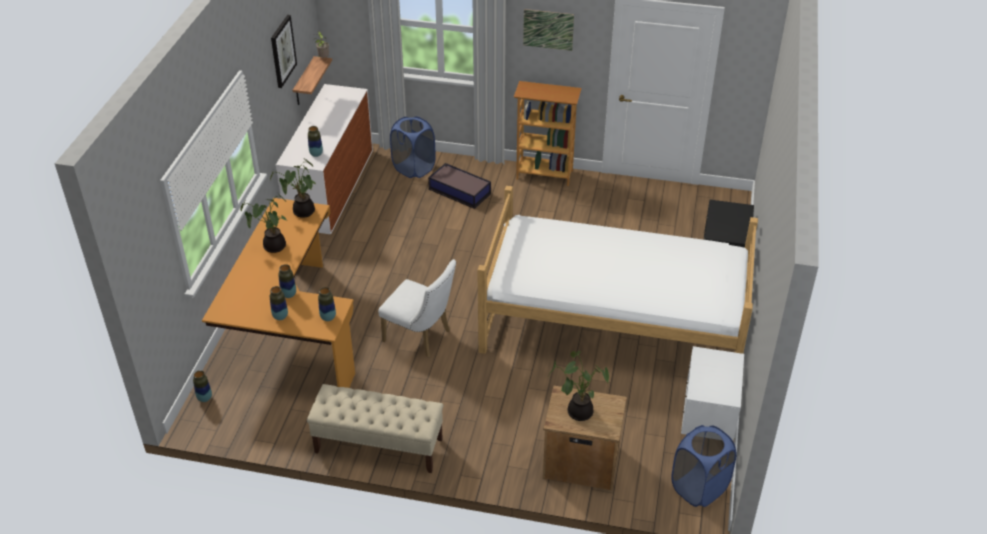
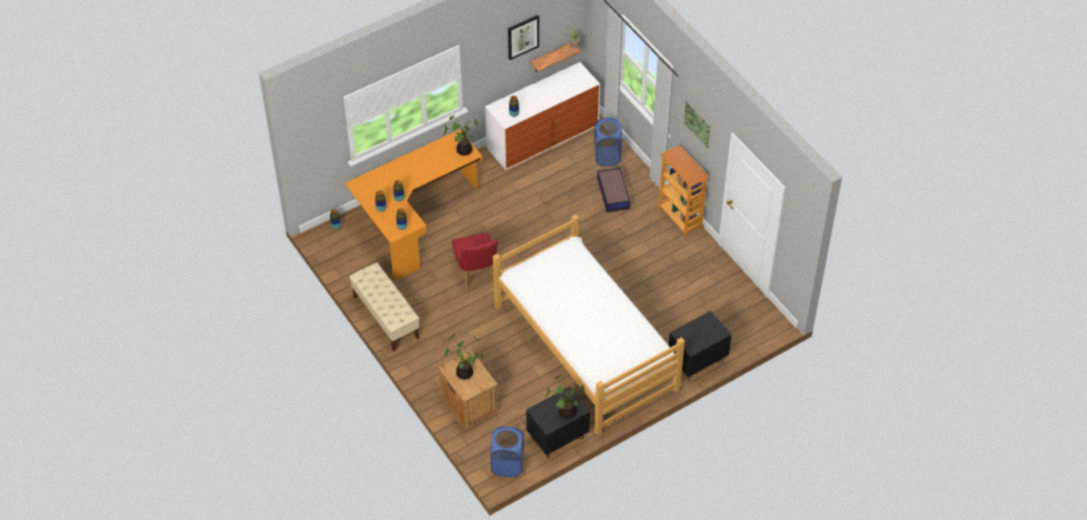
camera: 45 degrees right, 10 degrees up
potted plant [240,194,286,253] -> potted plant moved to [546,375,585,420]
white chair [378,259,456,357] -> red chair [452,232,498,288]
white nightstand [681,346,744,441] -> black nightstand [526,386,590,458]

